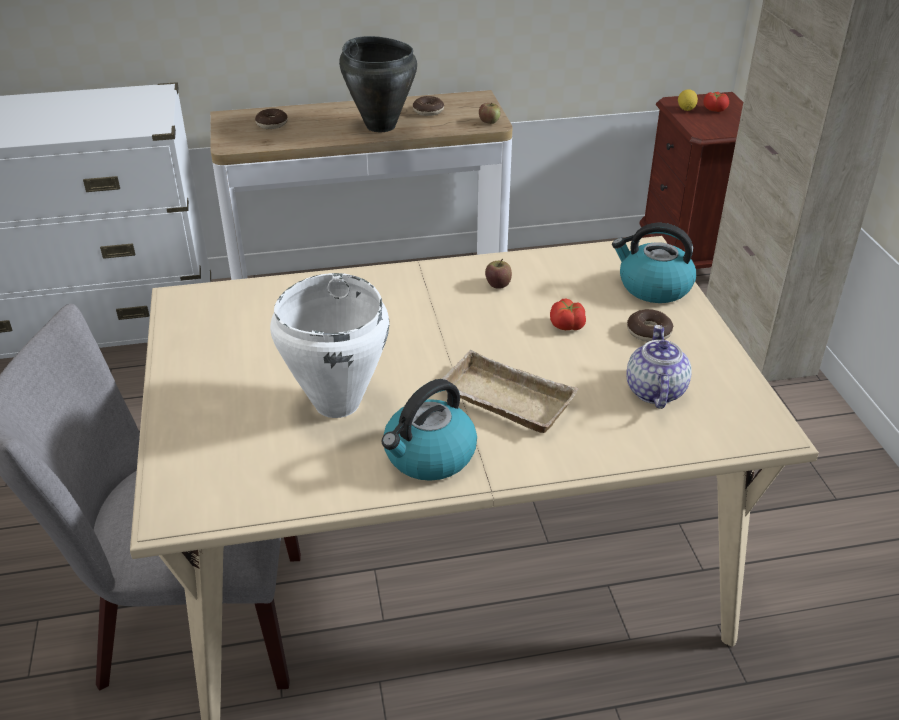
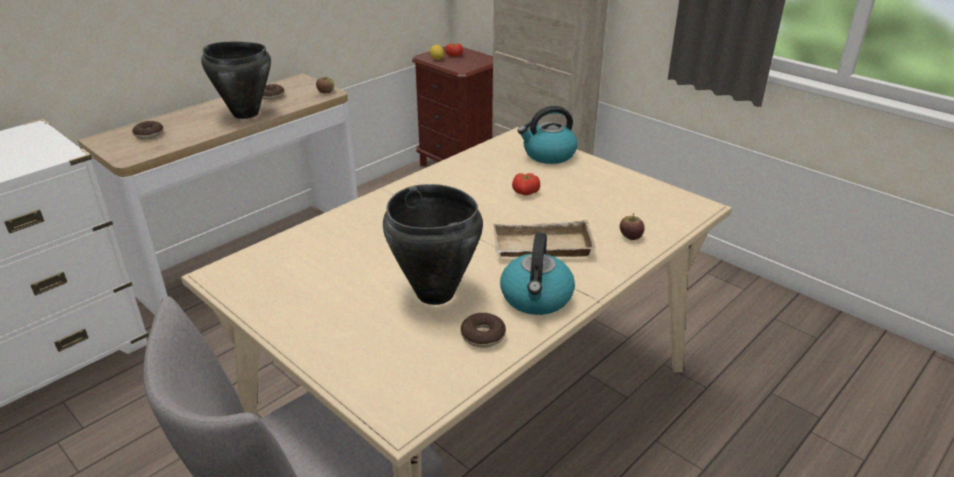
camera: 35 degrees left, 5 degrees down
white cooking pot [270,273,389,418] -> black cooking pot [383,184,483,305]
apple [485,259,512,289] -> apple moved to [620,213,645,240]
teapot [626,325,692,409] -> none
donut [627,309,673,342] -> donut moved to [461,313,506,347]

